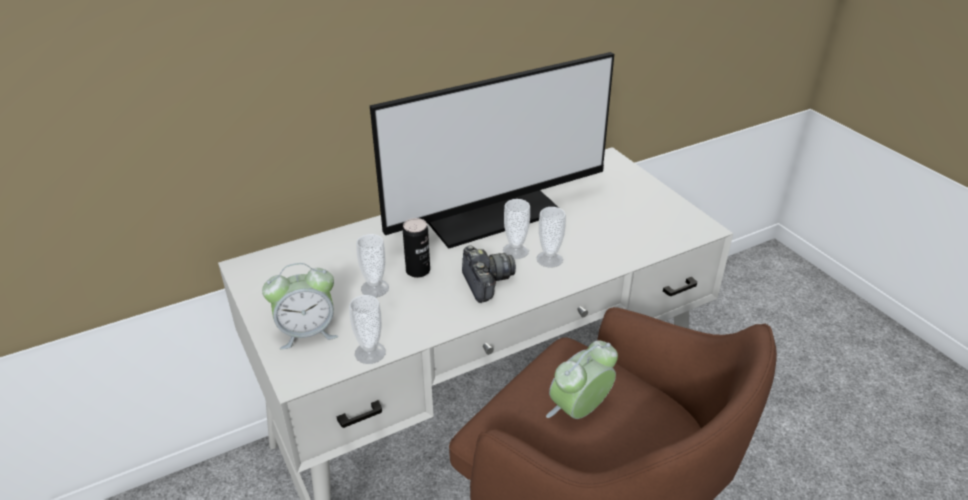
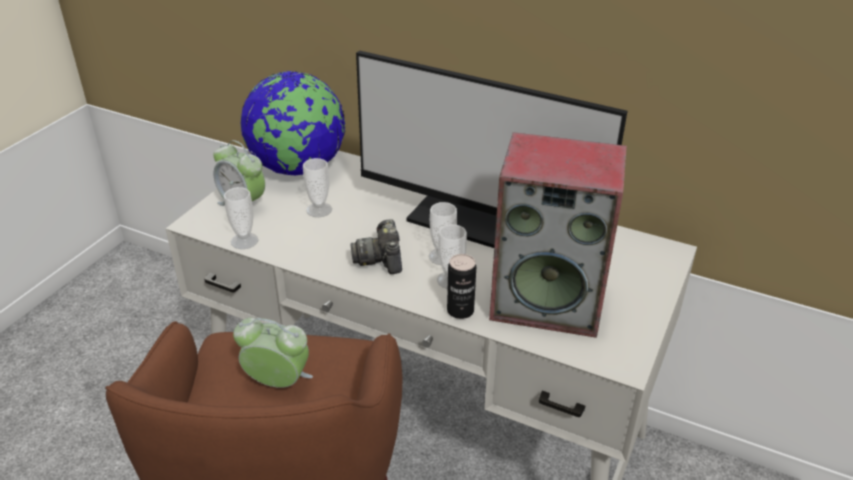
camera: 55 degrees right, 0 degrees up
can [403,218,430,278] -> can moved to [447,254,476,319]
camera [462,245,516,303] -> camera turned 135 degrees clockwise [350,219,402,274]
none -> globe [241,71,345,175]
none -> speaker [489,132,627,338]

